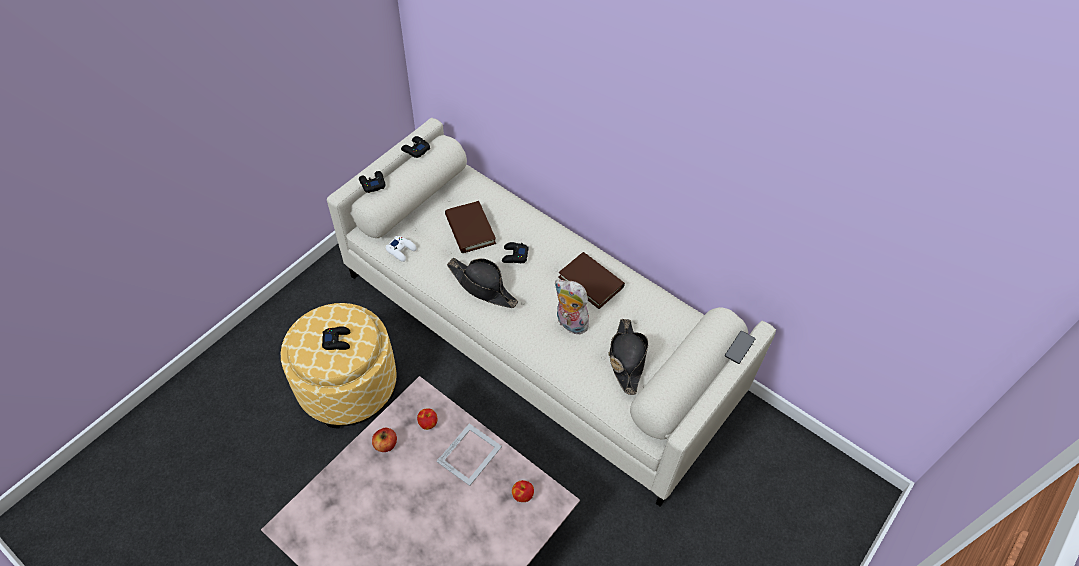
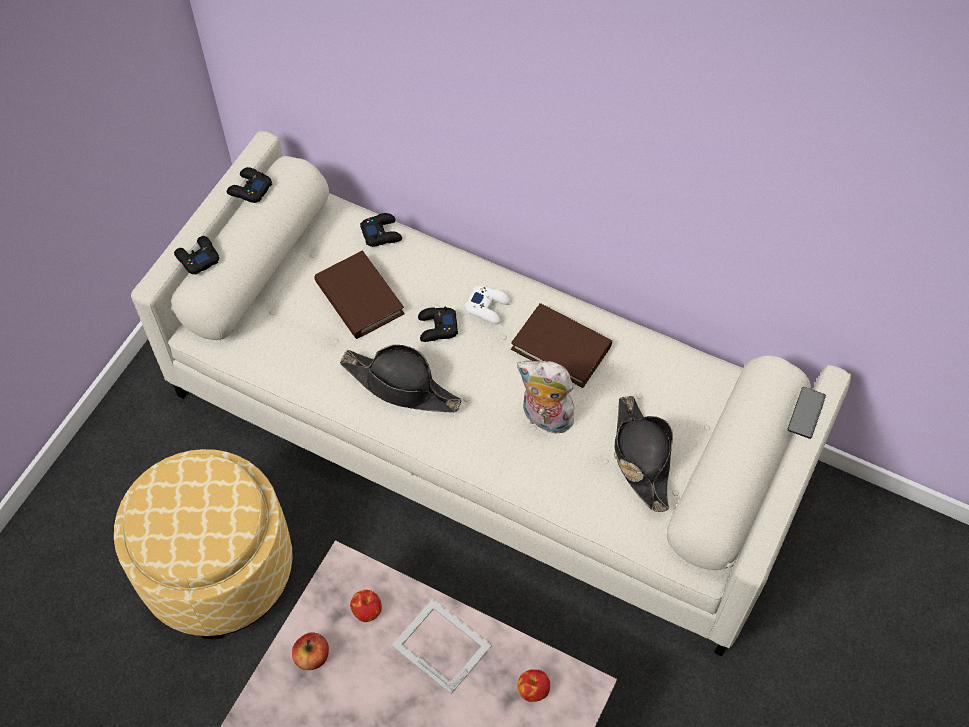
camera: 10 degrees left, 5 degrees up
black game controller [322,326,350,350] -> black game controller moved to [360,213,402,247]
white game controller [386,236,417,262] -> white game controller moved to [465,286,510,324]
picture frame [437,423,502,486] -> picture frame turned 75 degrees counterclockwise [392,599,492,694]

